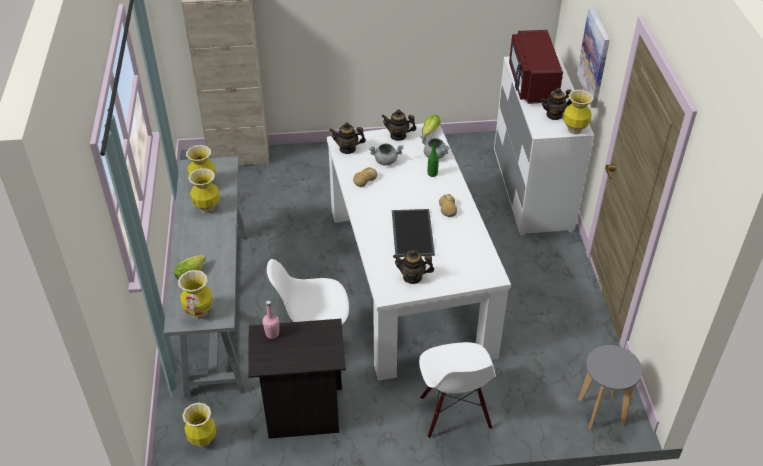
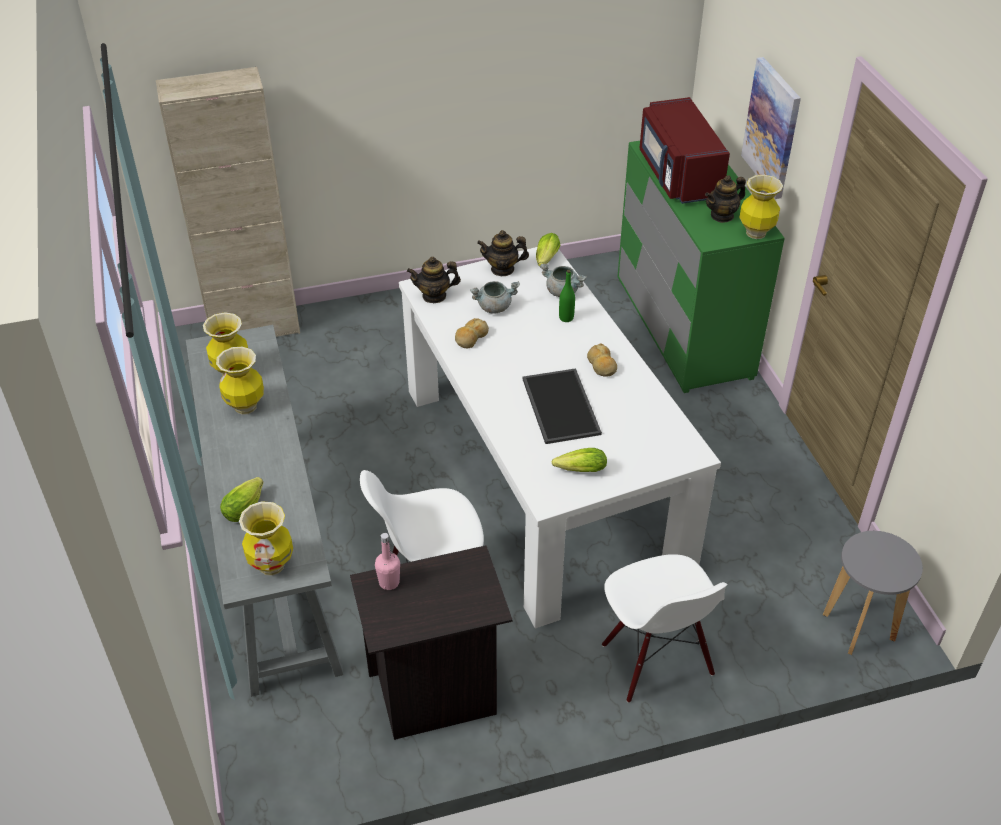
camera: 10 degrees left, 0 degrees up
vase [182,403,217,447] -> none
teapot [393,250,434,284] -> lettuce [552,448,607,472]
white dresser [494,54,594,236] -> green dresser [617,141,785,393]

